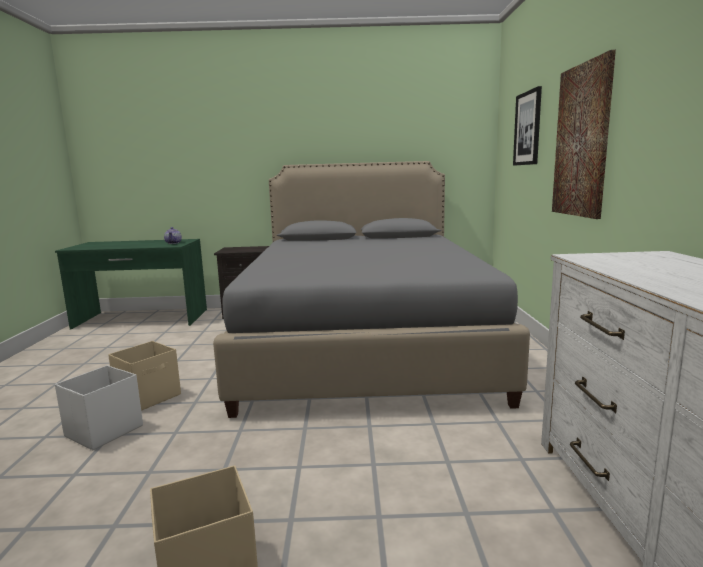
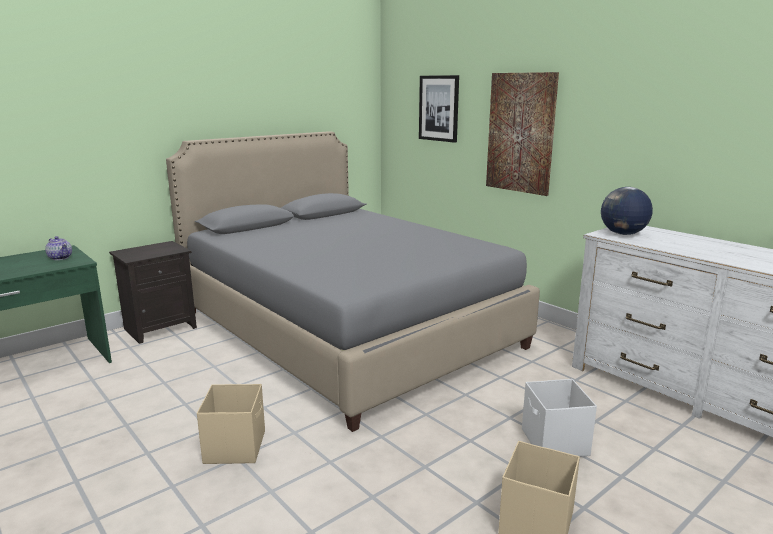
camera: 40 degrees left, 5 degrees up
white storage box [55,365,143,450] -> white storage box moved to [522,379,597,457]
none -> globe [601,187,653,235]

